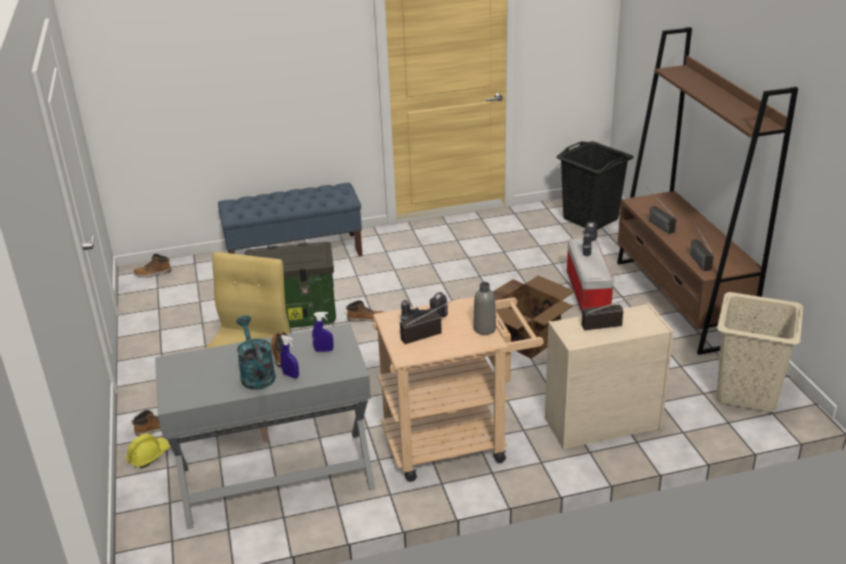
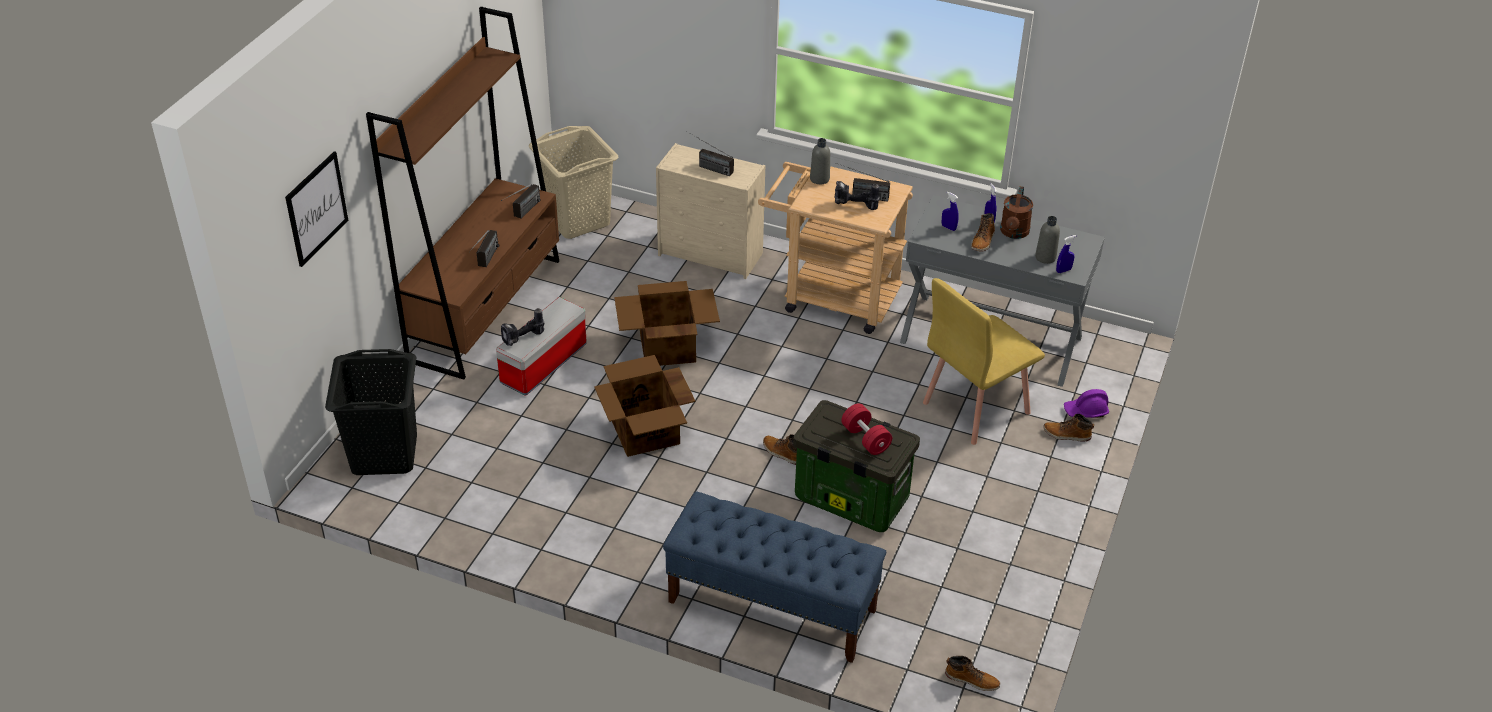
camera: 145 degrees left, 10 degrees up
yellow hard hat [126,433,171,468] -> purple hard hat [1064,389,1109,418]
turquoise watering can [236,315,276,390] -> brown watering can [1000,186,1033,239]
none -> picture [285,151,348,267]
none -> cardboard box [594,355,696,457]
none -> red dumbbell [841,404,892,455]
none -> grey bottle [1035,216,1060,264]
none -> blue spray bottle [1056,235,1076,273]

